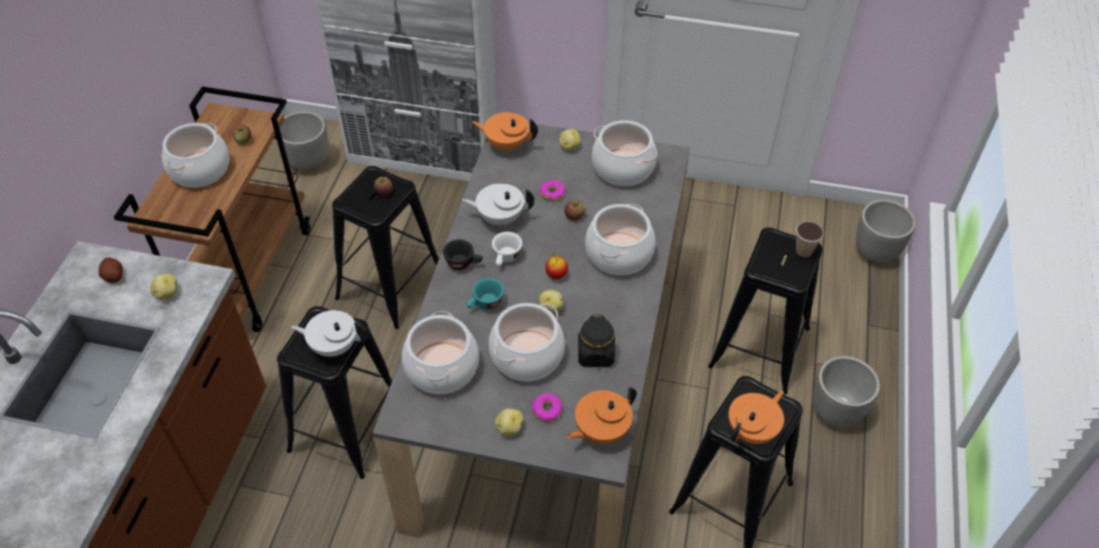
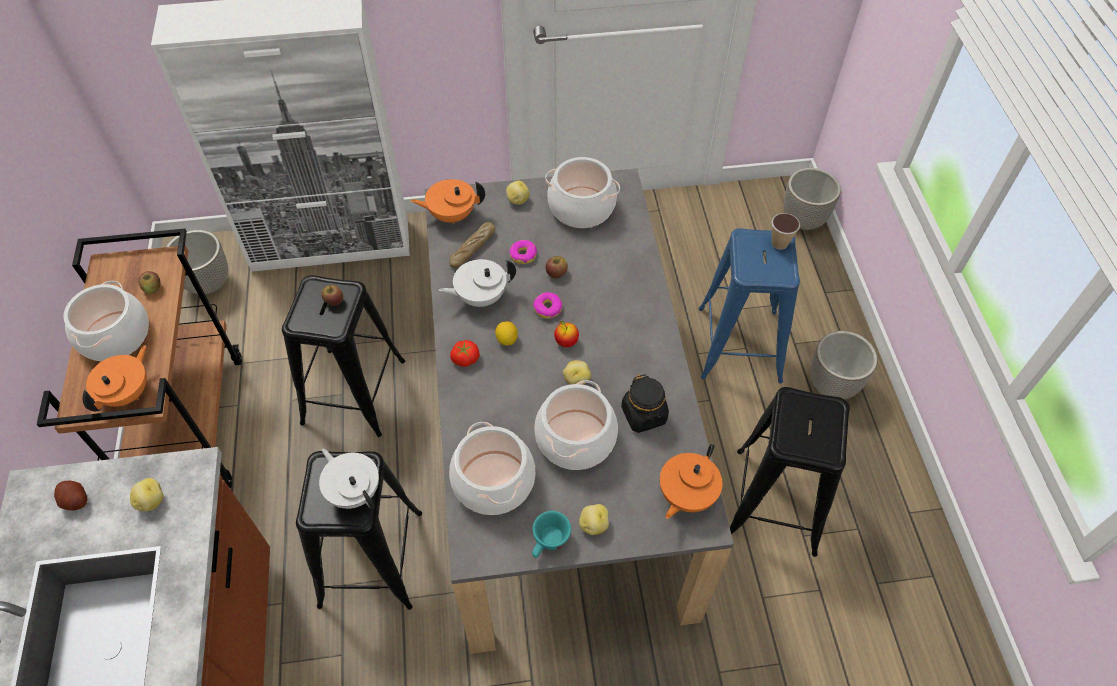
camera: 20 degrees left, 5 degrees up
white teapot [291,310,366,357] -> white teapot turned 60 degrees clockwise [319,448,379,509]
black cup [443,239,483,270] -> tomato [450,340,480,367]
turquoise cup [466,278,504,310] -> turquoise cup moved to [532,511,571,558]
white cup [492,232,522,266] -> lemon [495,321,518,345]
donut [532,393,563,422] -> donut moved to [533,292,562,319]
cooking pot [585,204,656,275] -> none
black stool [708,227,822,395] -> blue stool [699,228,800,384]
orange teapot [728,391,784,444] -> orange teapot moved to [83,345,147,411]
none -> bread [449,222,495,268]

